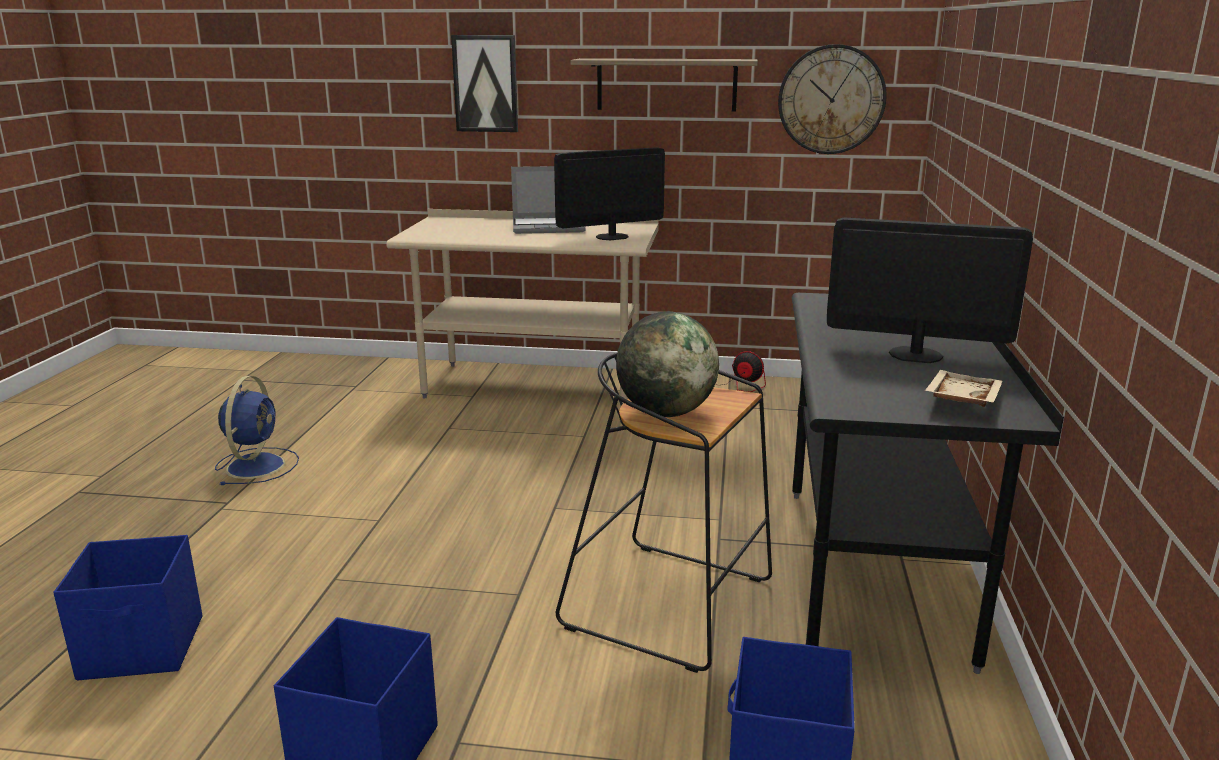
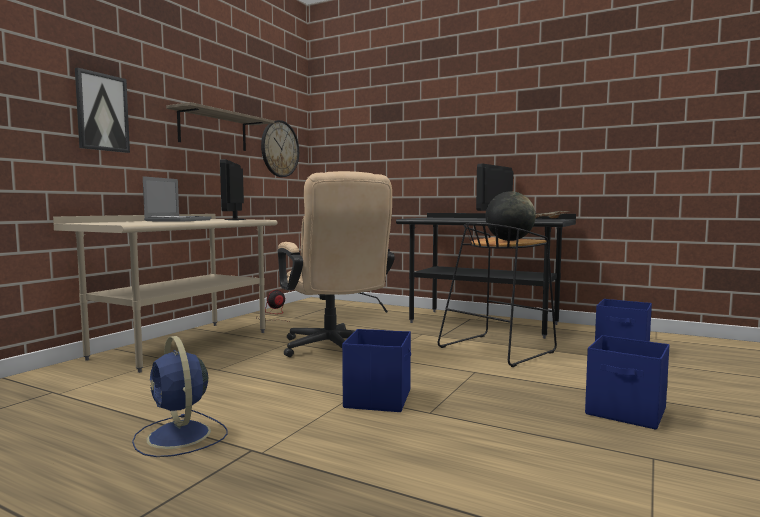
camera: 70 degrees left, 15 degrees down
blue storage box [53,535,202,680] -> blue storage box moved to [342,329,411,412]
blue fan [215,376,299,485] -> blue fan turned 150 degrees counterclockwise [132,336,227,457]
none -> beige office chair [278,171,395,357]

